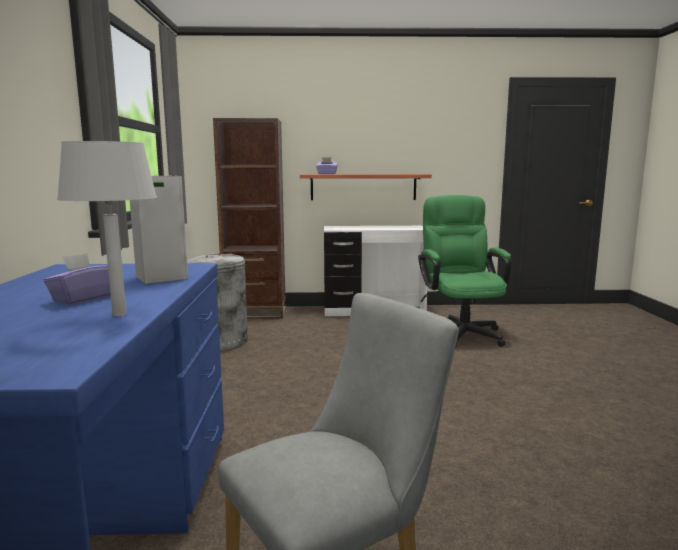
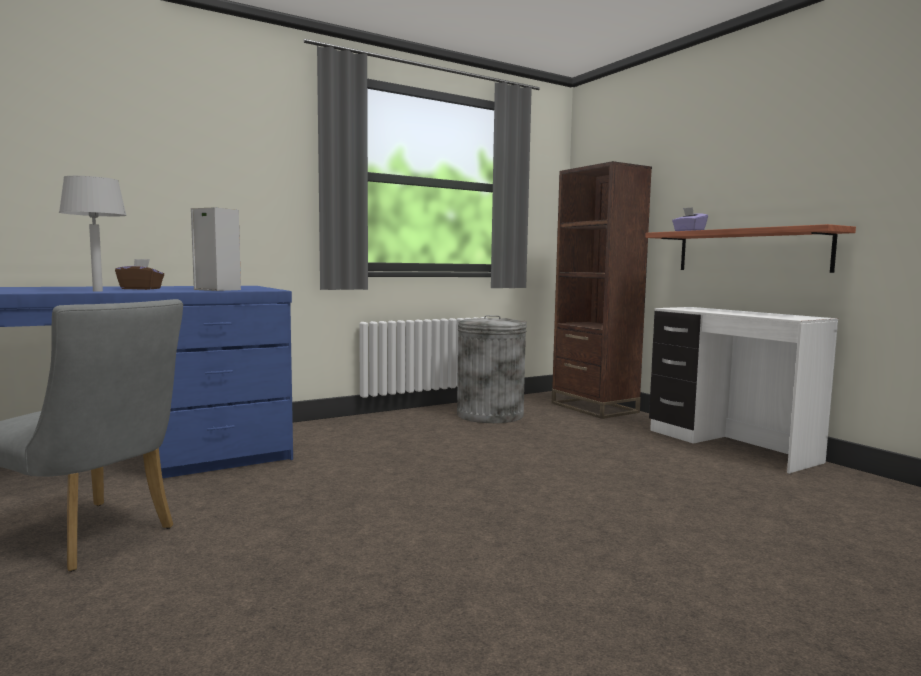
camera: 60 degrees right, 5 degrees down
purple tissue box [44,253,111,305] -> brown tissue box [115,259,164,290]
green office chair [418,195,512,349] -> none

